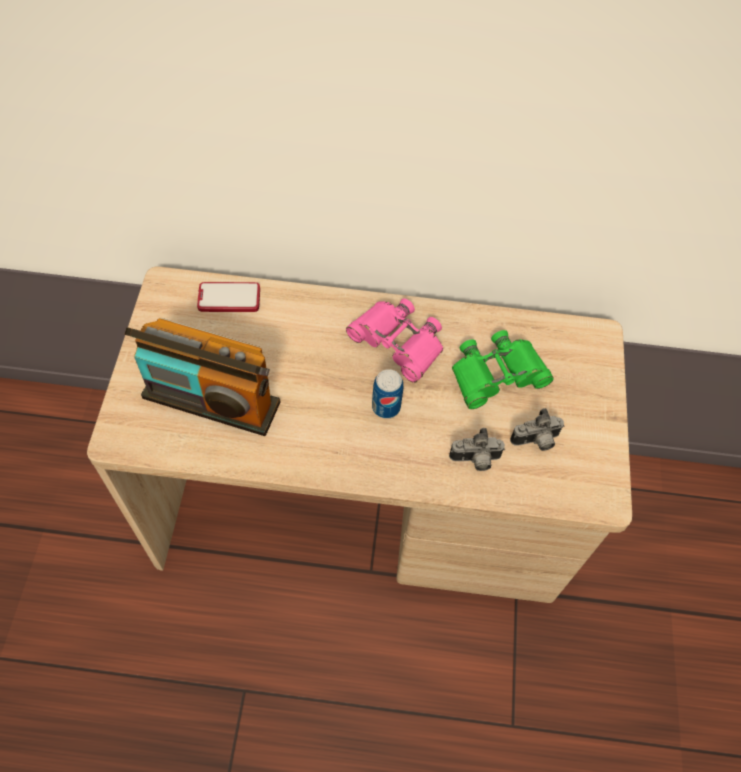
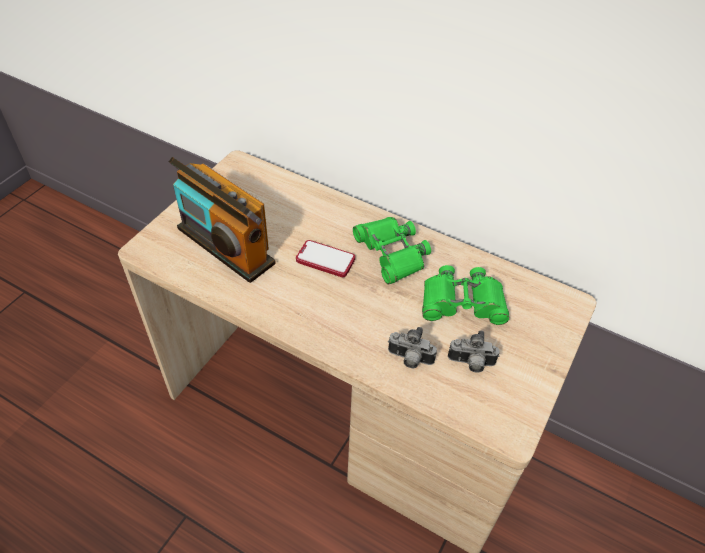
camera: 25 degrees right, 10 degrees down
phone [197,282,260,312] -> phone moved to [296,240,355,277]
pink binoculars [346,299,443,383] -> green binoculars [353,217,431,285]
can [372,369,403,419] -> none

